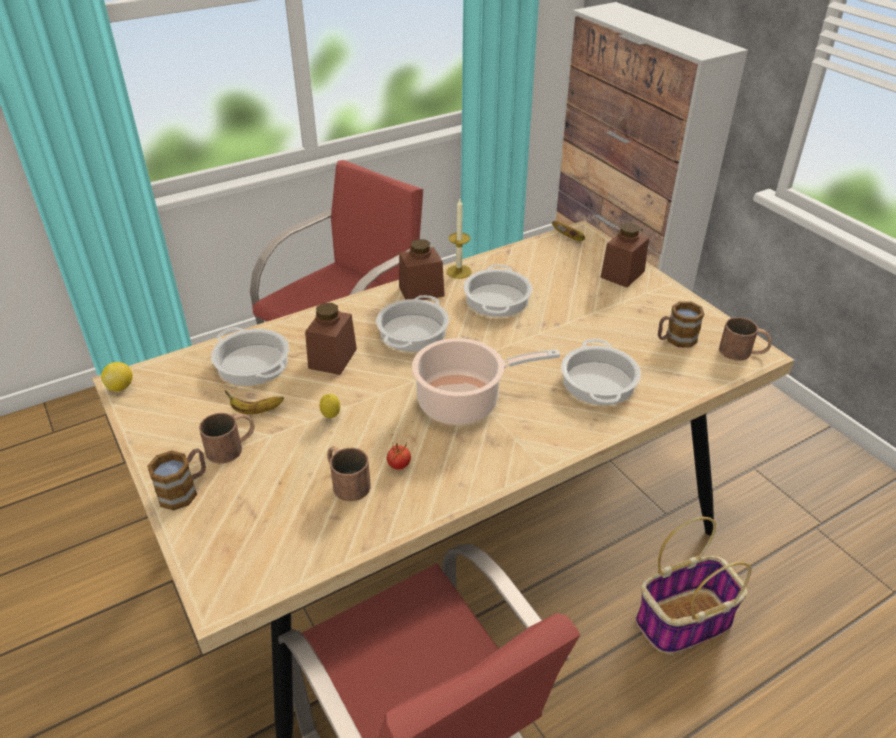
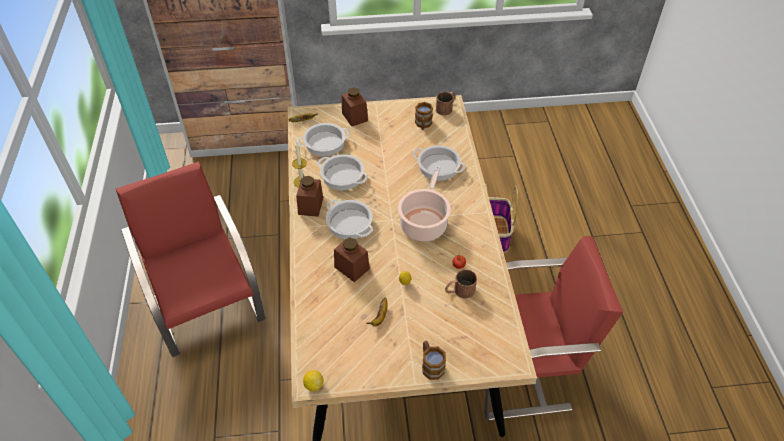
camera: 65 degrees left, 10 degrees up
brown mug [199,413,255,464] -> none
cooking pot [211,327,289,386] -> cooking pot moved to [297,123,350,157]

